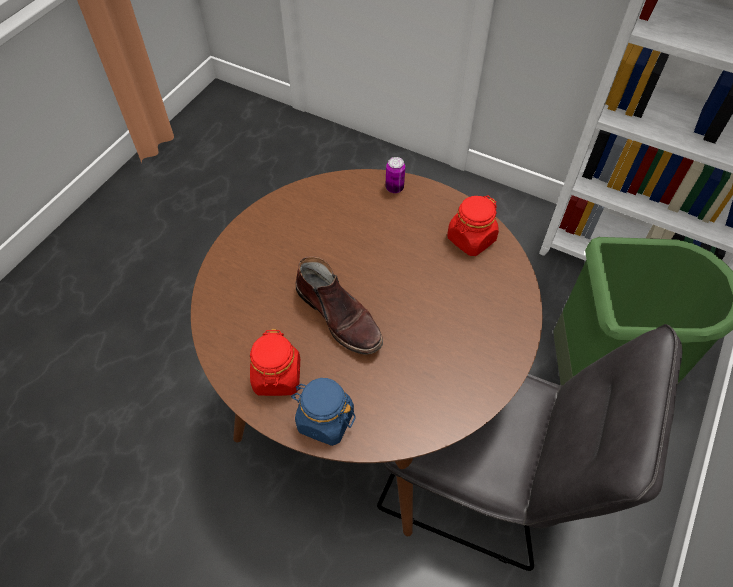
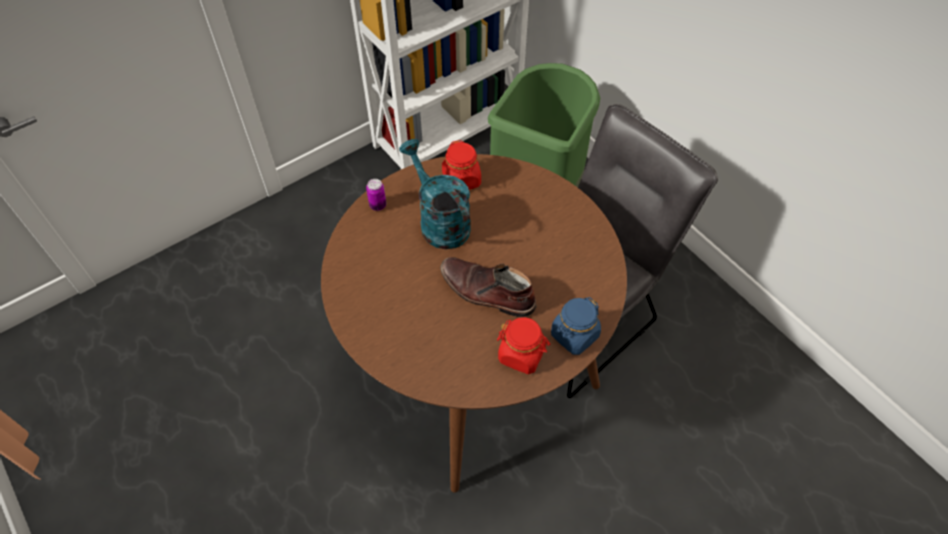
camera: 65 degrees left, 0 degrees up
brown boot [296,256,383,355] -> brown boot turned 135 degrees counterclockwise [440,257,537,317]
none -> turquoise watering can [399,139,471,249]

